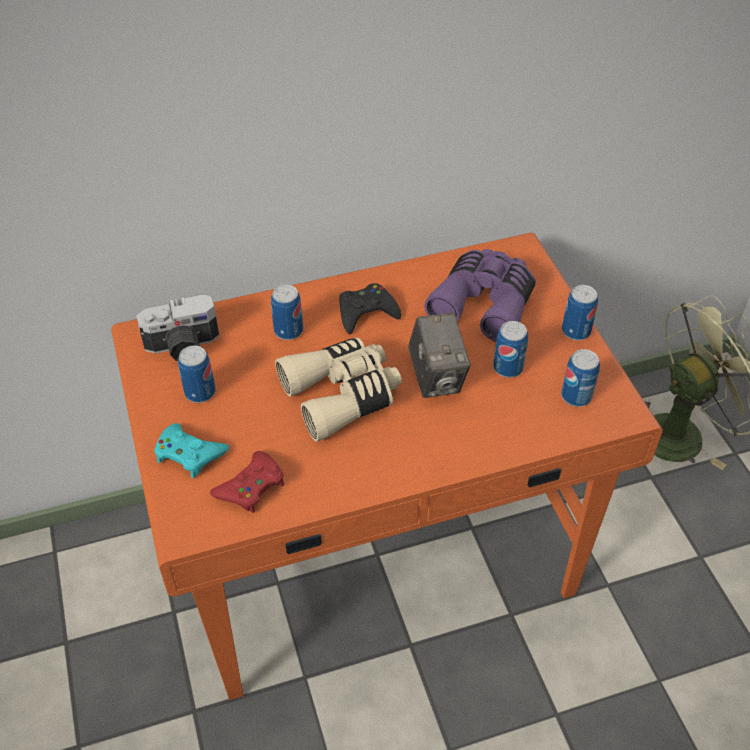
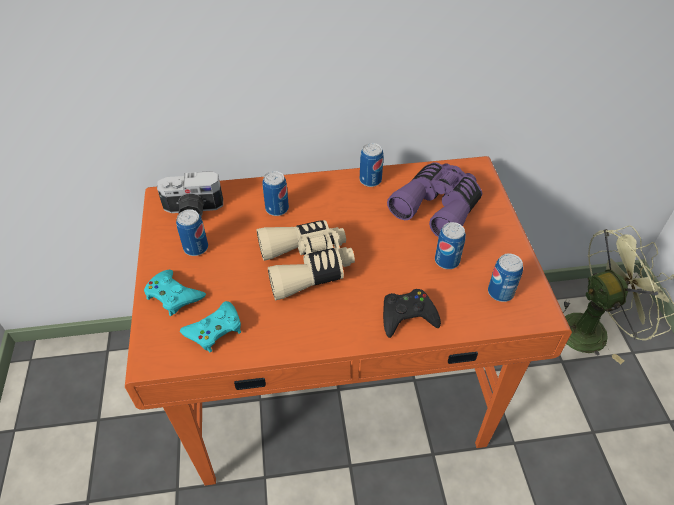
camera: 10 degrees right, 0 degrees up
red game controller [210,451,284,513] -> turquoise game controller [180,301,241,352]
black game controller [339,283,401,334] -> black game controller moved to [383,289,441,338]
camera [408,313,471,398] -> none
can [562,285,598,340] -> can moved to [360,143,384,187]

